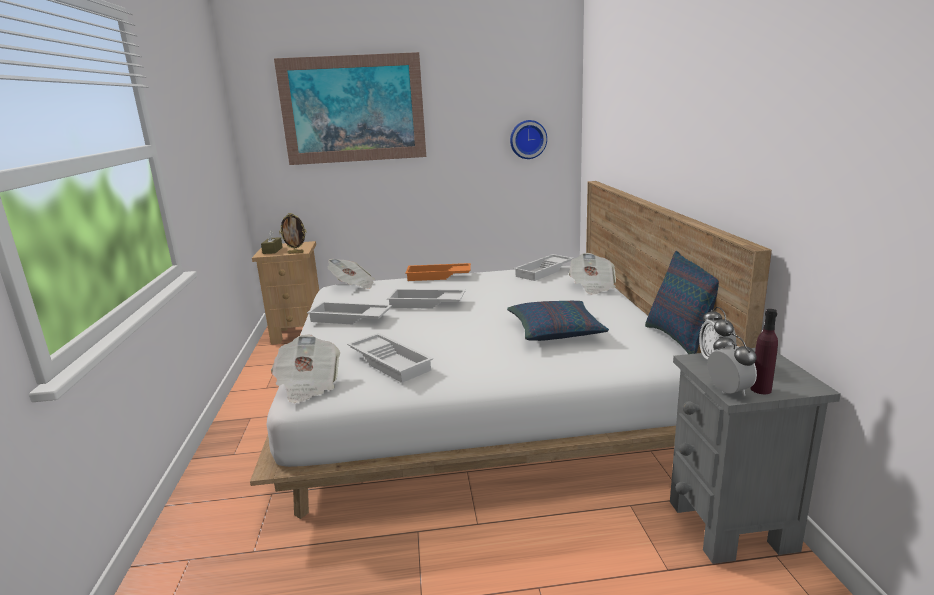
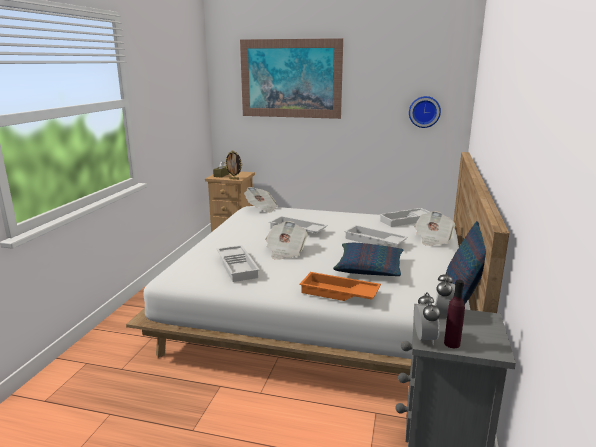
camera: 20 degrees right, 0 degrees up
newspaper [271,335,340,403] -> newspaper moved to [266,221,308,260]
white tray [307,302,392,325] -> white tray moved to [344,225,408,246]
orange tray [405,263,471,281] -> orange tray moved to [299,272,381,301]

